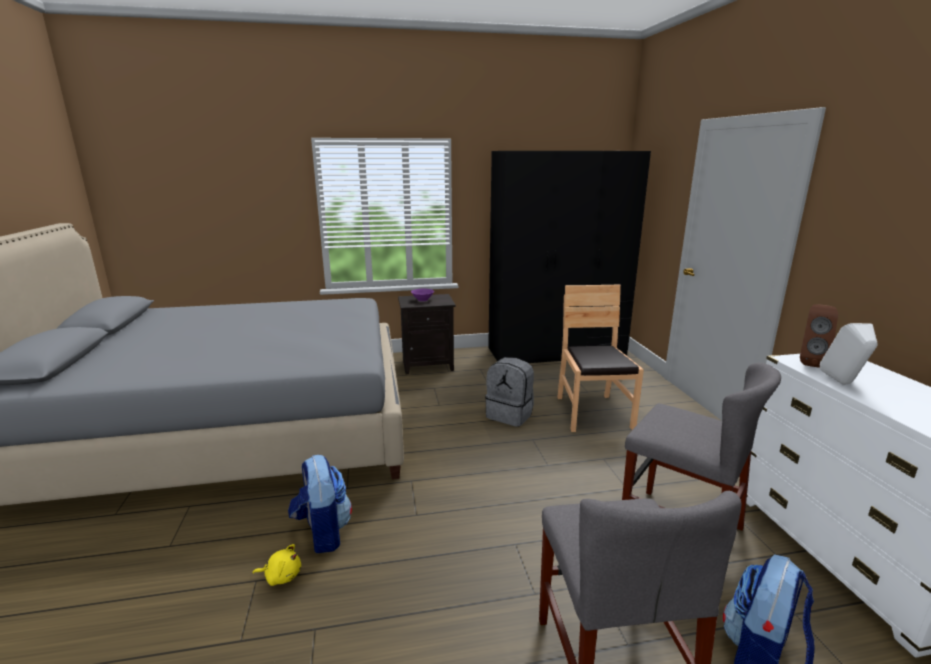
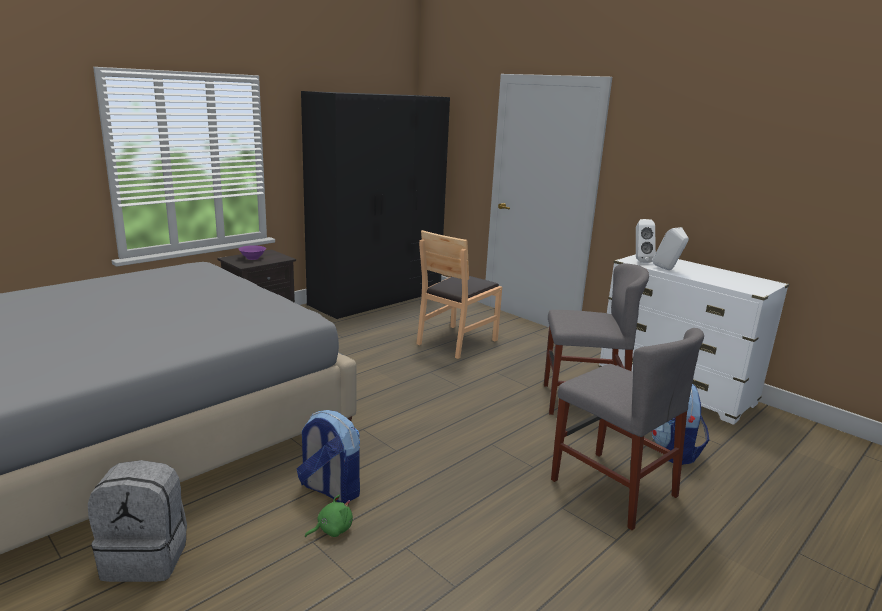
camera: 35 degrees left, 0 degrees up
yellow plush toy [252,544,301,586] -> green plush toy [305,495,353,537]
grey backpack [485,357,534,427] -> grey backpack moved to [88,460,187,582]
brown chair [557,285,644,432] -> brown chair turned 105 degrees counterclockwise [416,230,502,359]
brown speaker [800,304,838,368] -> white speaker [636,219,656,263]

